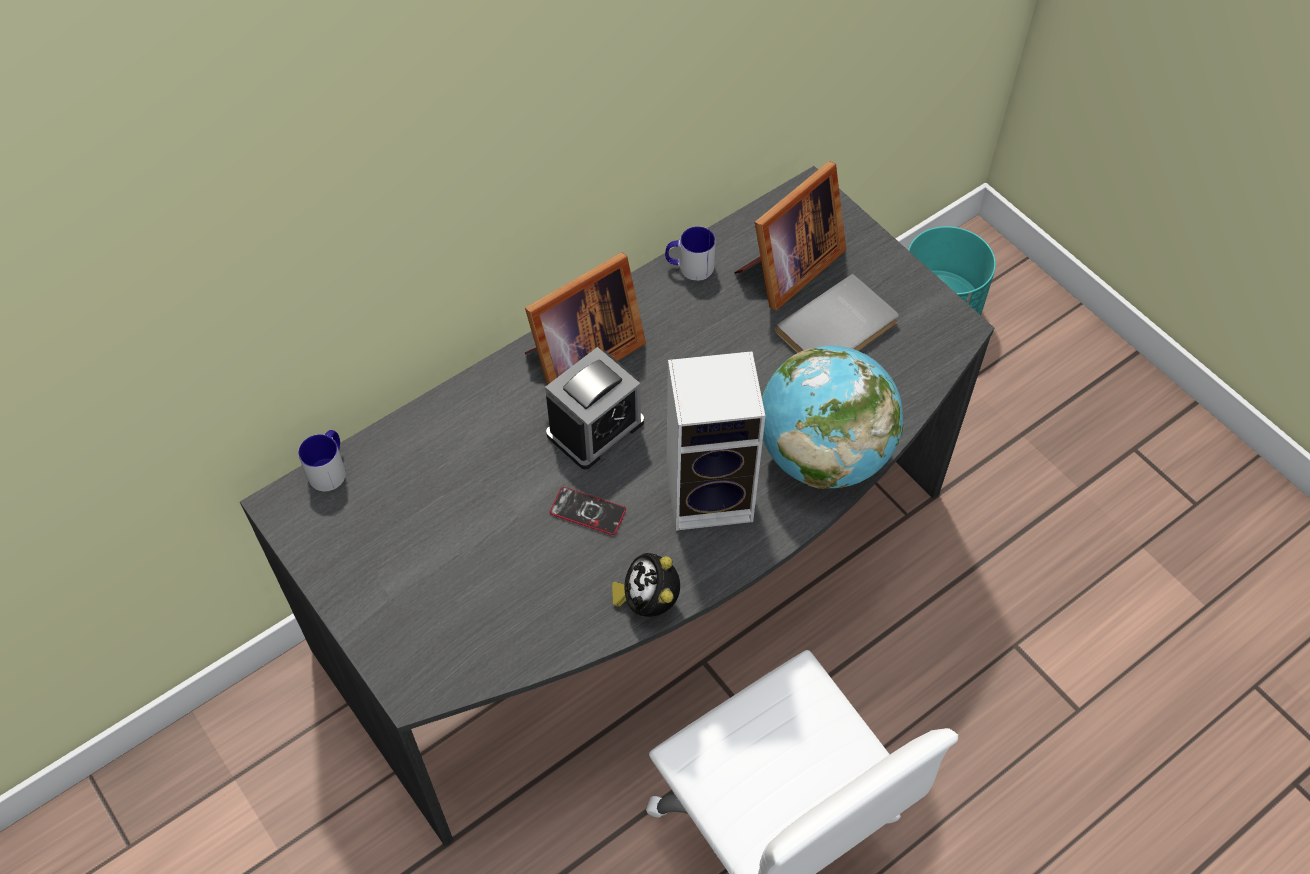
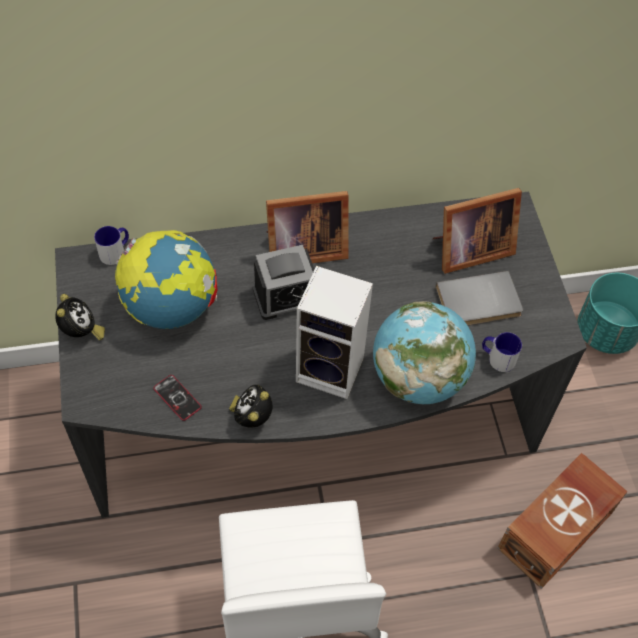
camera: 25 degrees right, 0 degrees up
phone [550,487,626,535] -> phone moved to [153,375,202,421]
mug [665,226,716,281] -> mug moved to [482,332,522,372]
none -> alarm clock [55,294,105,341]
none -> globe [115,230,218,329]
none -> brown storage box [498,453,628,589]

